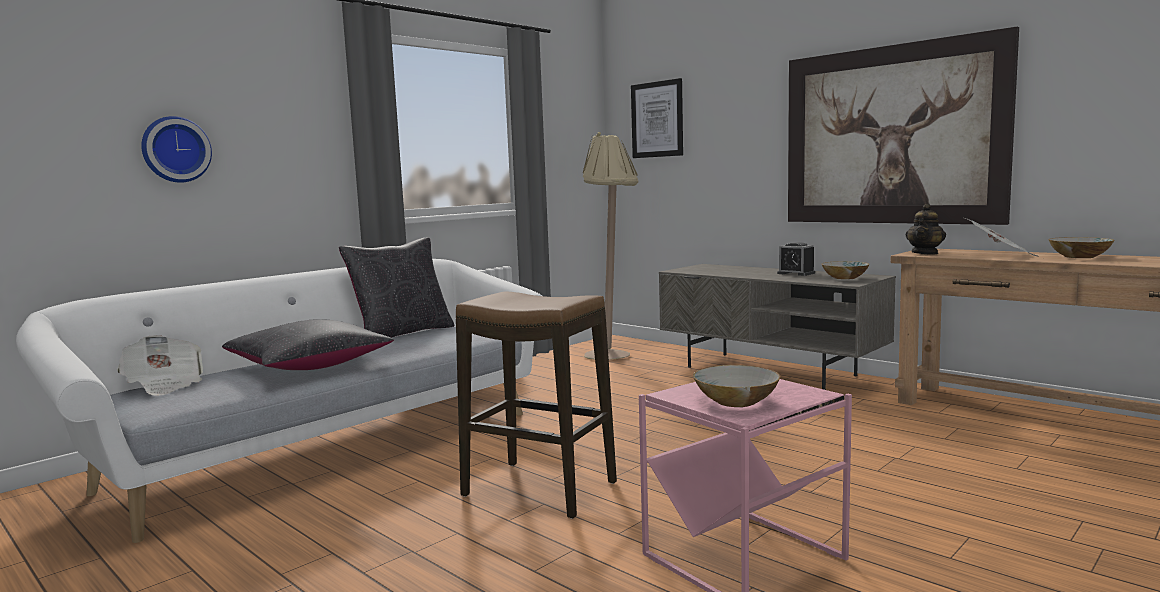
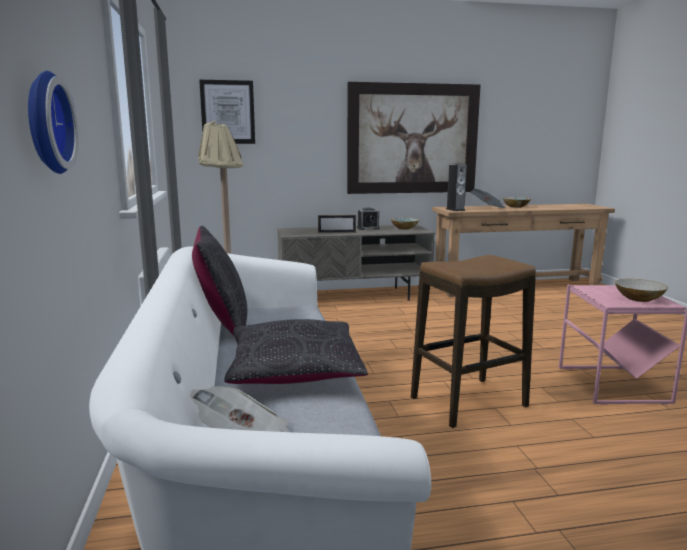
camera: 55 degrees left, 5 degrees up
teapot [906,204,946,255] -> speaker [446,163,467,211]
none -> picture frame [318,215,356,233]

